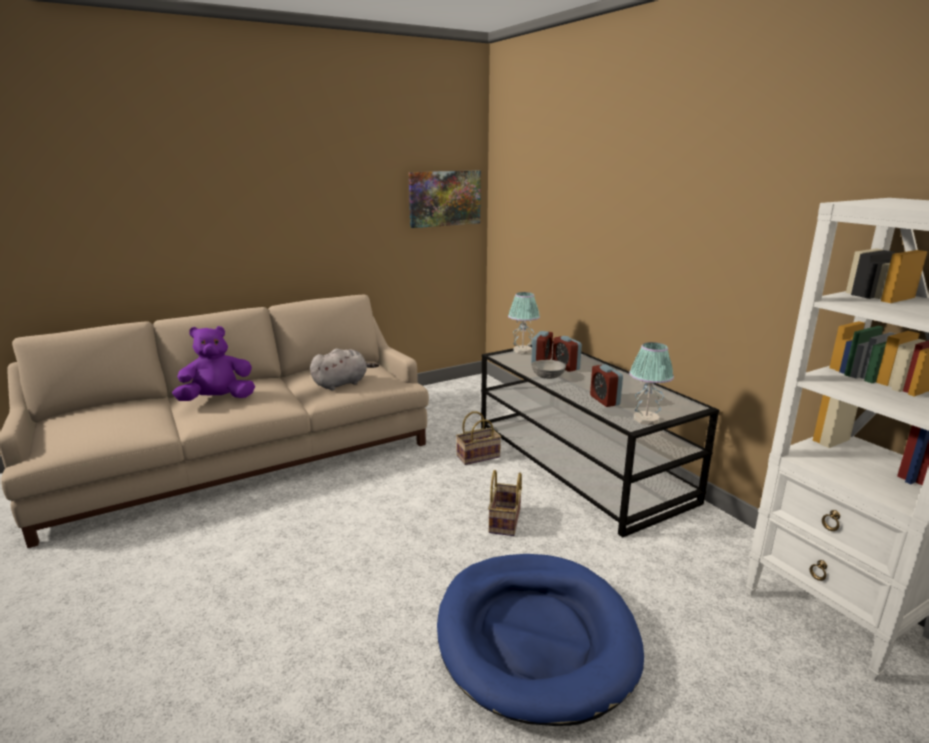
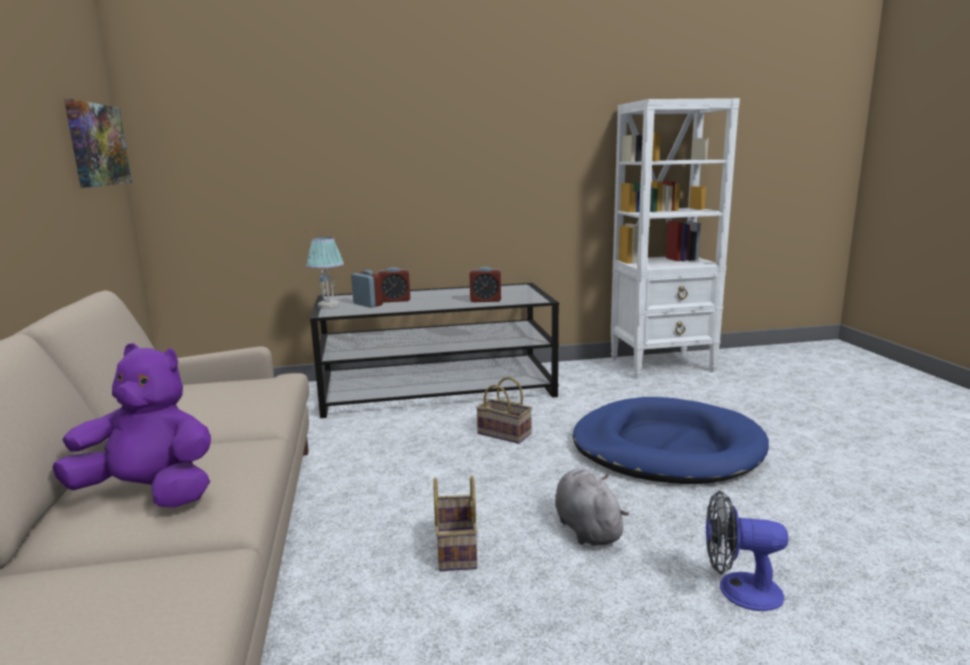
camera: 70 degrees left, 5 degrees down
purple plush toy [172,326,255,401] -> purple plush toy turned 105 degrees clockwise [53,343,211,508]
grey plush toy [310,349,379,390] -> grey plush toy moved to [555,469,629,546]
basket [456,411,501,465] -> basket moved to [433,476,478,571]
grey bowl [531,360,566,379] -> none
table lamp [629,342,674,425] -> none
none -> fan [706,491,788,611]

